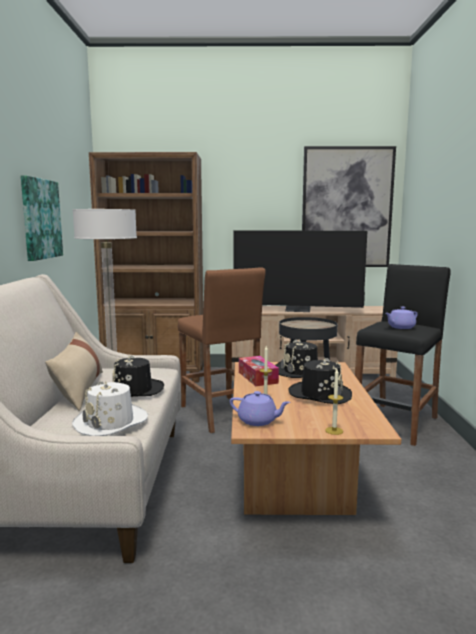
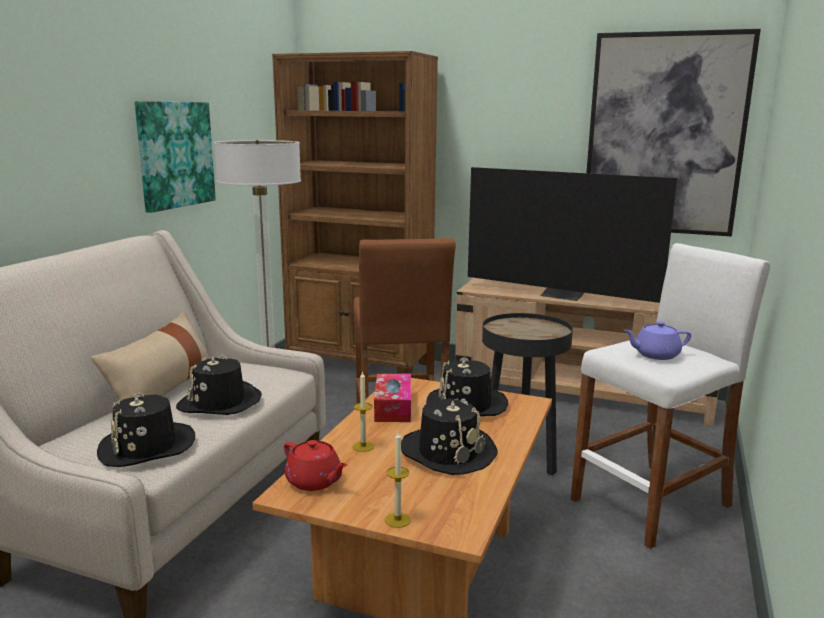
camera: 20 degrees right, 5 degrees up
white hat [72,381,148,436] -> black hat [97,393,195,467]
purple teapot [230,391,290,426] -> red teapot [284,440,347,491]
black stool [355,264,451,446] -> white stool [571,243,770,549]

